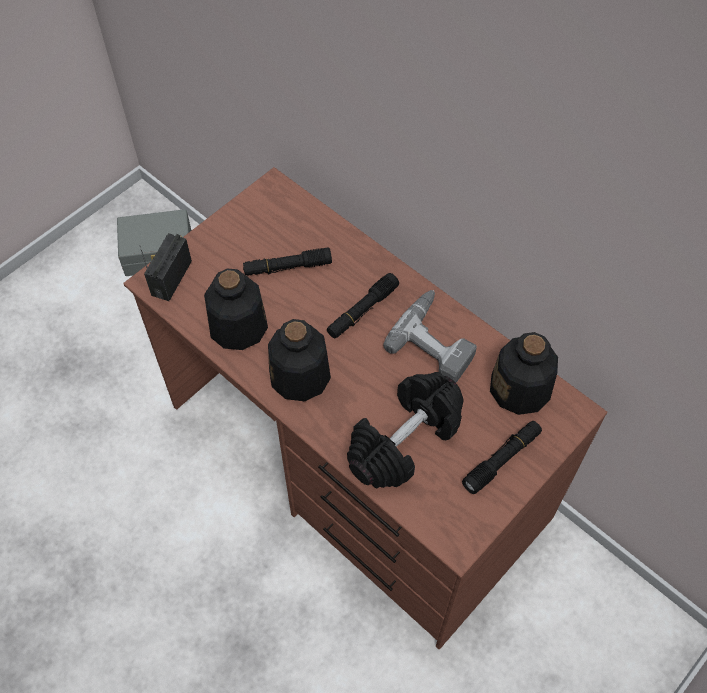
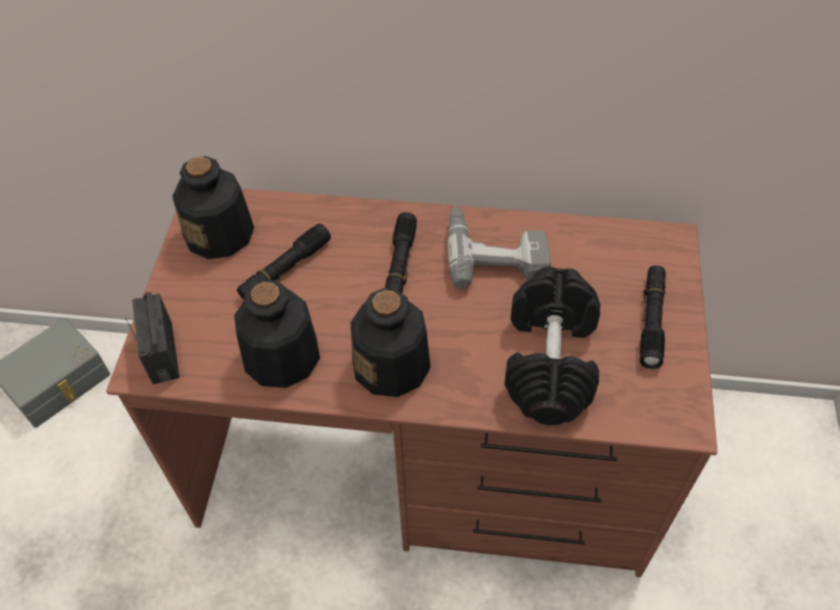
camera: 35 degrees left, 5 degrees down
bottle [490,332,558,415] -> bottle moved to [172,156,254,259]

